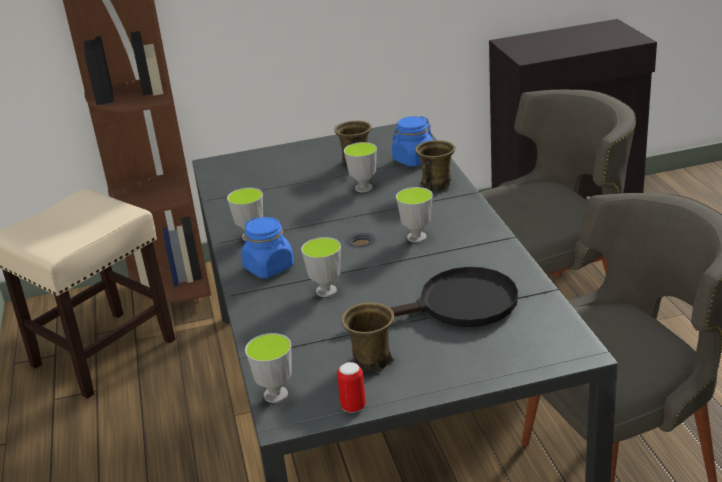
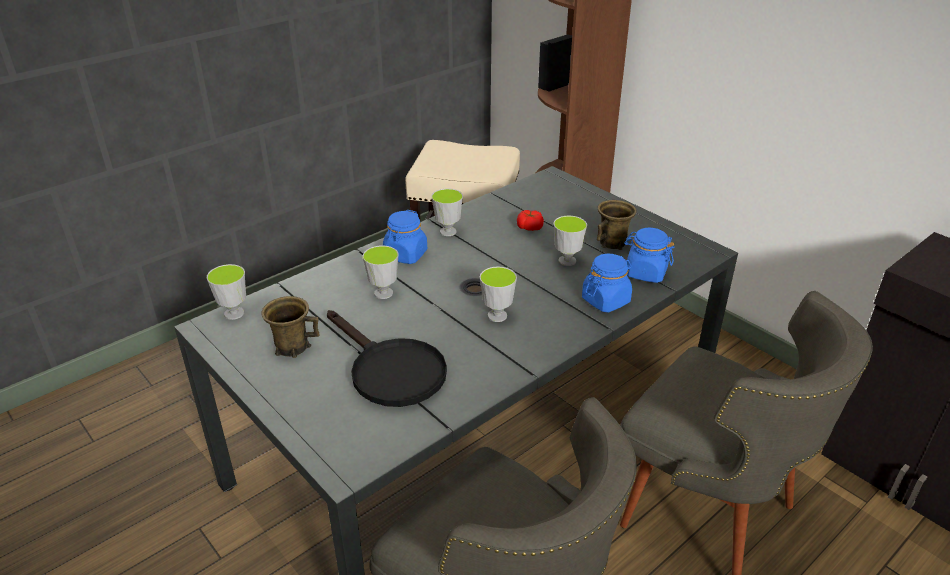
camera: 60 degrees right, 5 degrees up
can [337,362,366,413] -> none
brown mug [415,140,455,191] -> blue jar [582,254,632,312]
none -> tomato [517,210,544,231]

